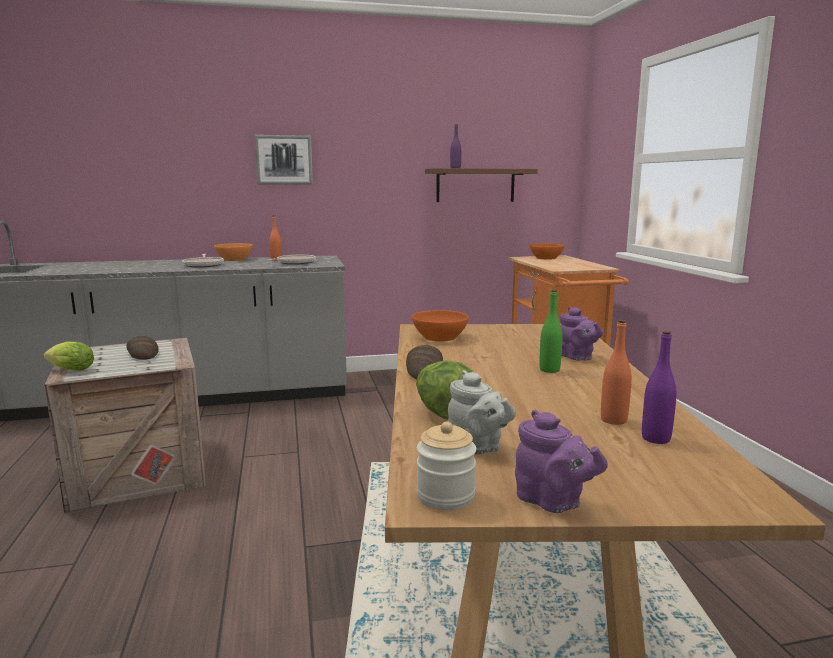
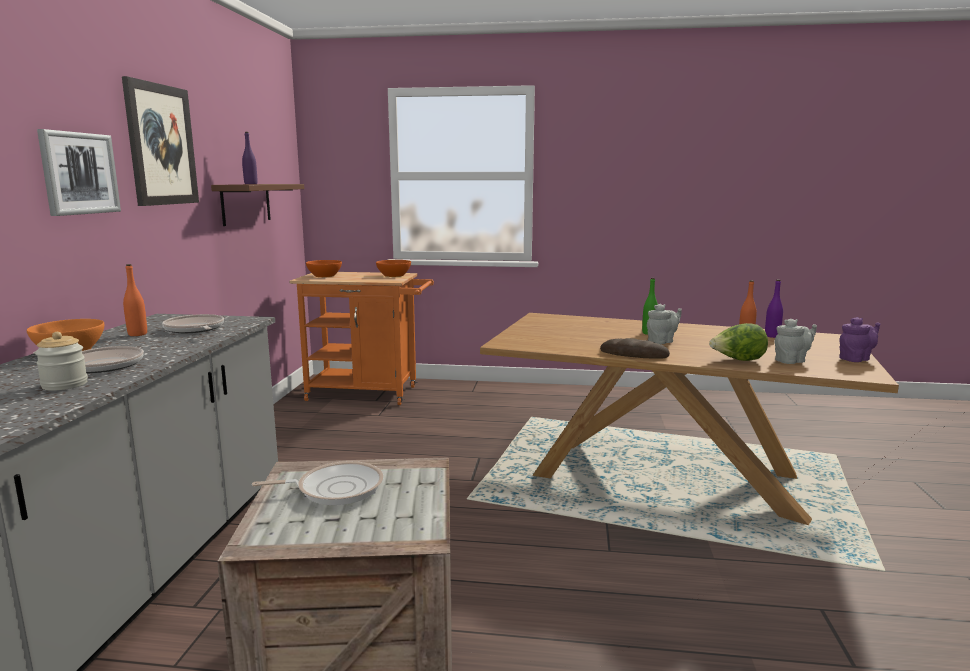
camera: 70 degrees left, 0 degrees up
lettuce [43,341,94,371] -> none
bread [126,336,159,360] -> frying pan [252,461,383,505]
orange bowl [412,310,469,342] -> orange bowl moved to [376,260,411,277]
jar [417,422,476,511] -> jar moved to [35,332,88,391]
purple teapot [560,307,603,360] -> none
none -> picture [122,76,199,206]
none -> grey teapot [647,304,682,344]

